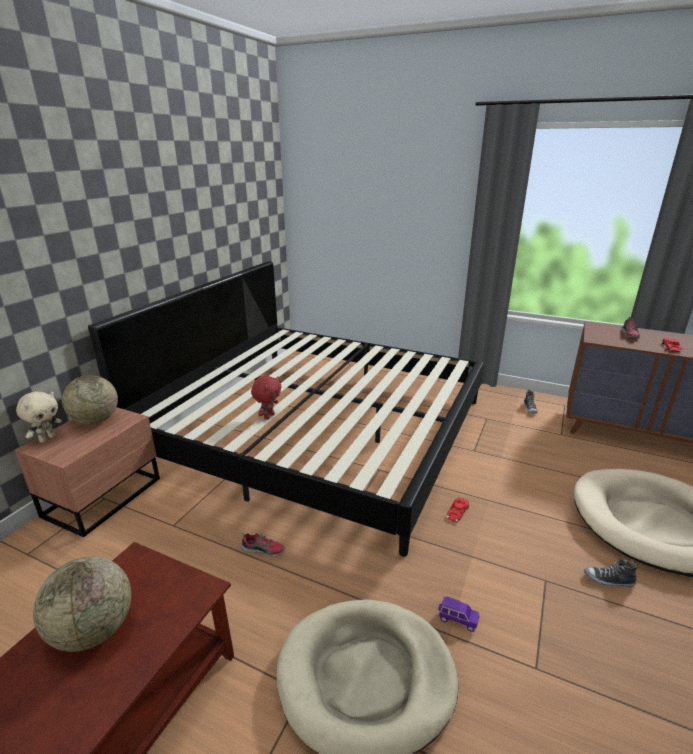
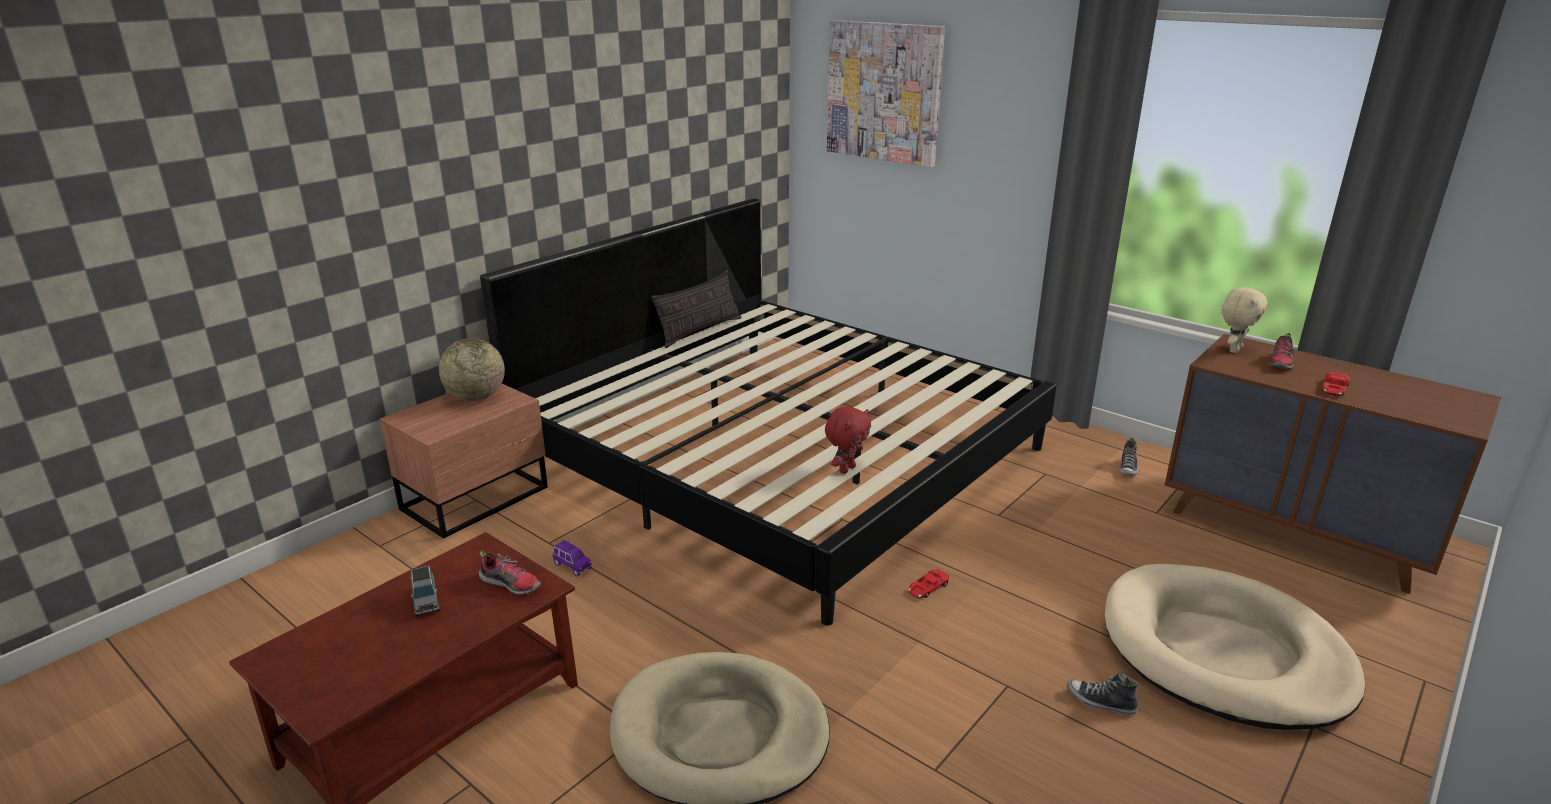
camera: 15 degrees right, 0 degrees up
beige plush toy [16,392,62,443] -> beige plush toy moved to [1222,287,1268,353]
globe [33,556,131,652] -> grey toy car [411,565,440,617]
shoe [241,532,285,557] -> shoe moved to [479,550,541,595]
red plush toy [251,376,282,420] -> red plush toy moved to [825,406,871,474]
purple toy car [438,596,479,632] -> purple toy car moved to [553,540,592,577]
none -> pillow [651,270,742,348]
none -> picture [827,20,945,167]

